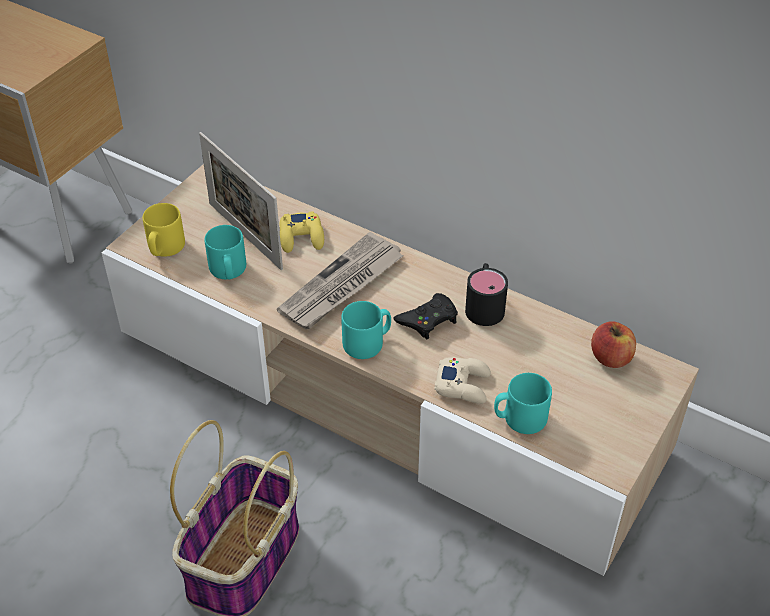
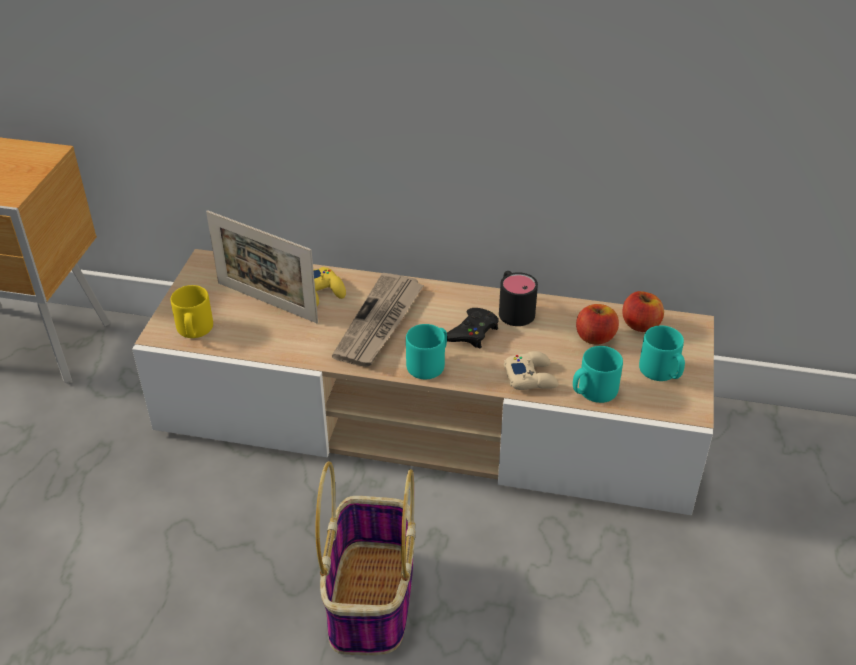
camera: 20 degrees left, 5 degrees down
turquoise mug [205,225,246,279] -> turquoise mug moved to [639,326,685,381]
none -> apple [576,304,619,345]

